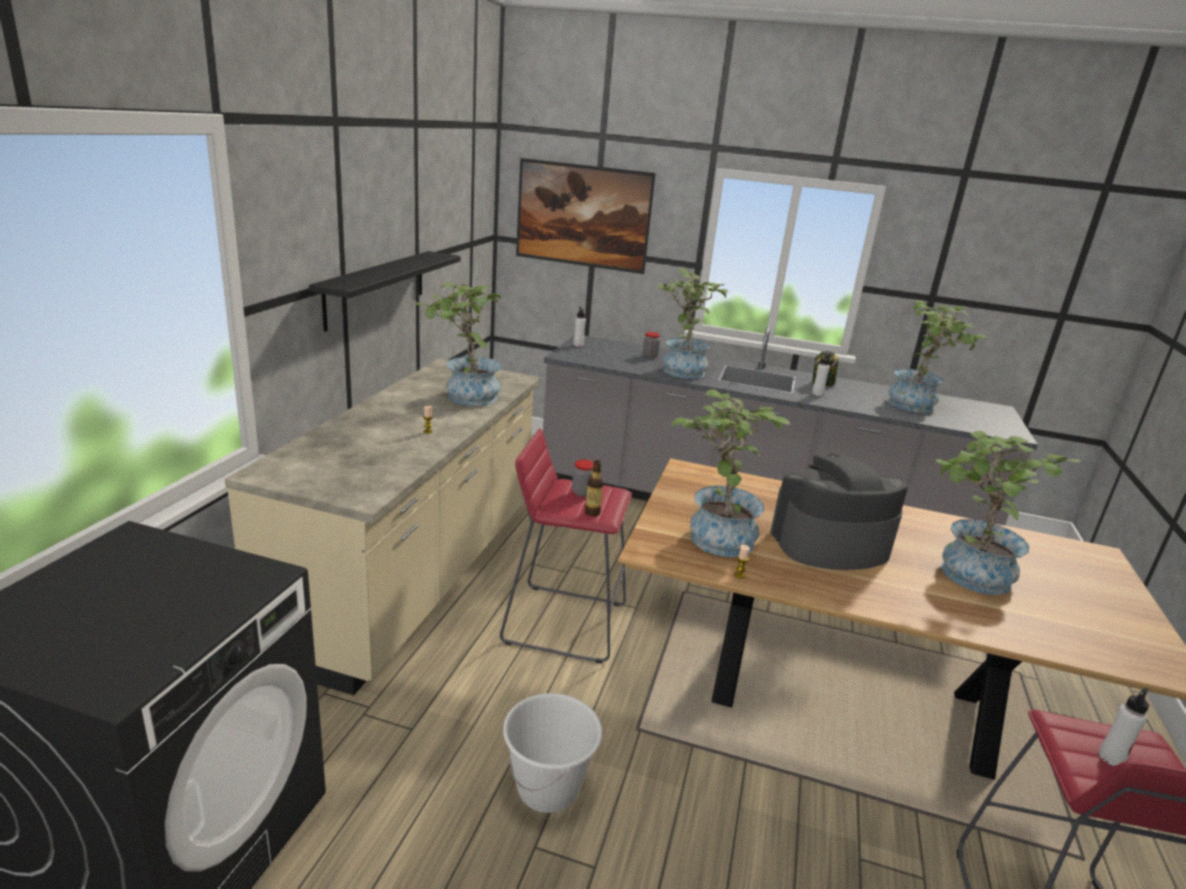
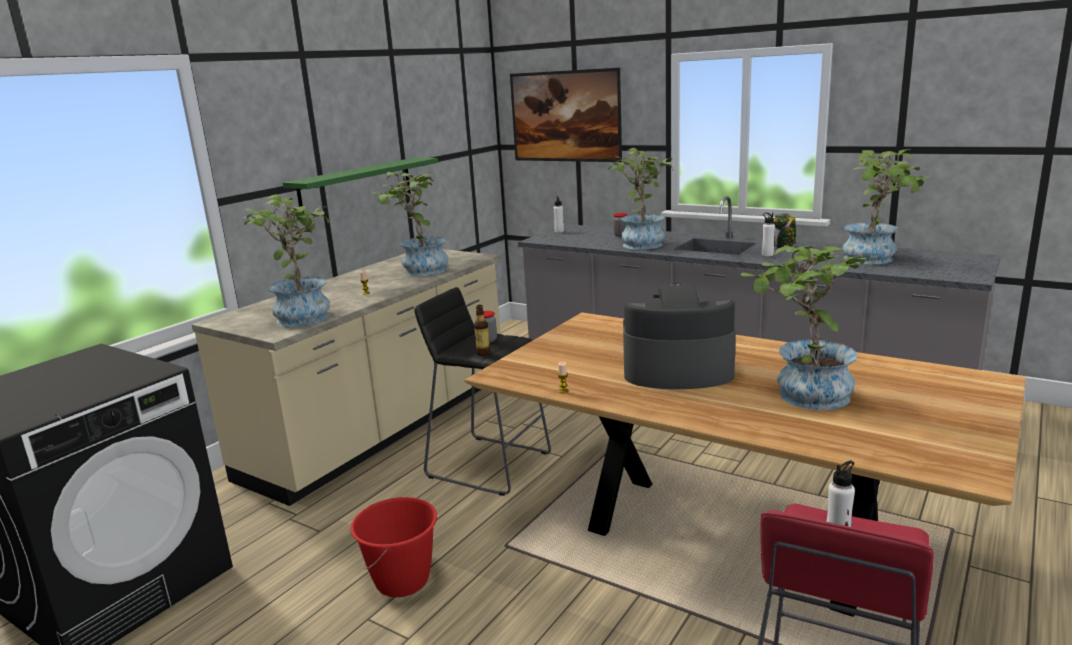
camera: 20 degrees right, 5 degrees down
black shelf [309,251,461,332] -> green shelf [283,158,438,212]
red stool [500,428,632,663] -> black stool [414,287,551,496]
white bucket [503,693,602,813] -> red bucket [350,497,437,597]
potted plant [671,389,790,557] -> potted plant moved to [243,194,330,327]

